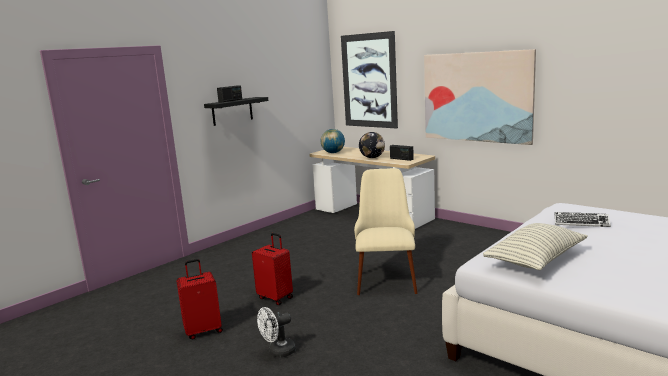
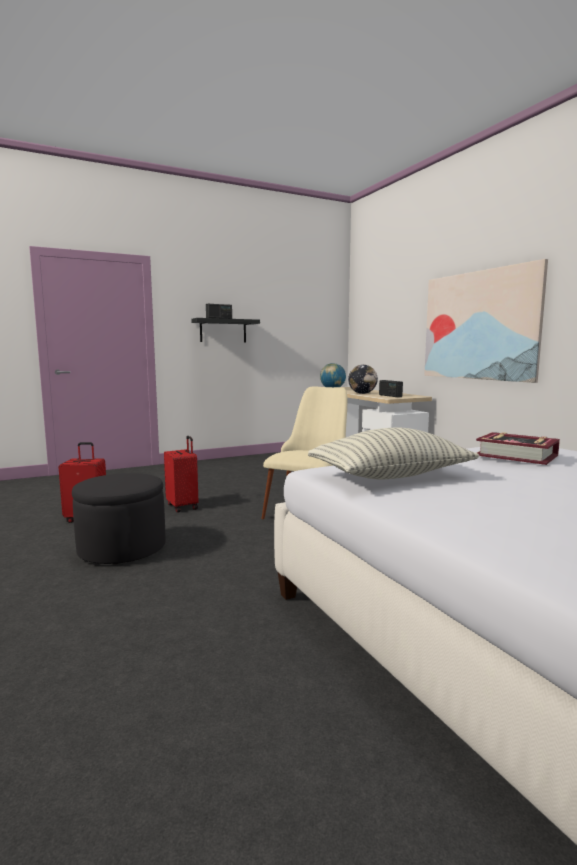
camera: 20 degrees right, 5 degrees down
white fan [257,307,296,358] -> black ottoman [72,473,166,564]
picture [341,31,398,129] -> none
keyboard [554,212,611,227] -> book [476,432,560,465]

